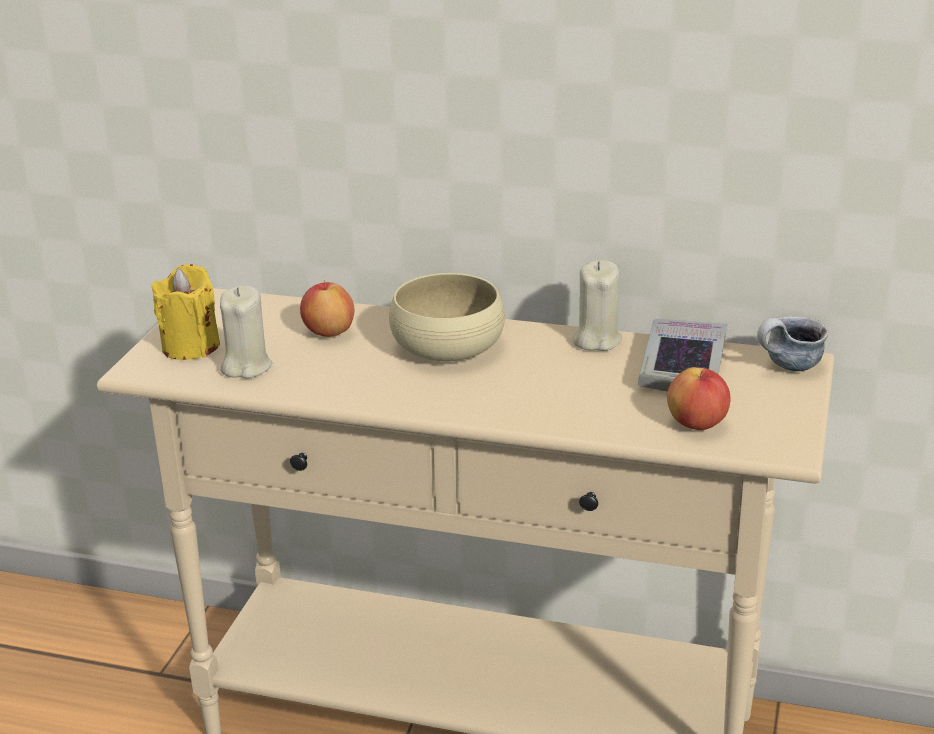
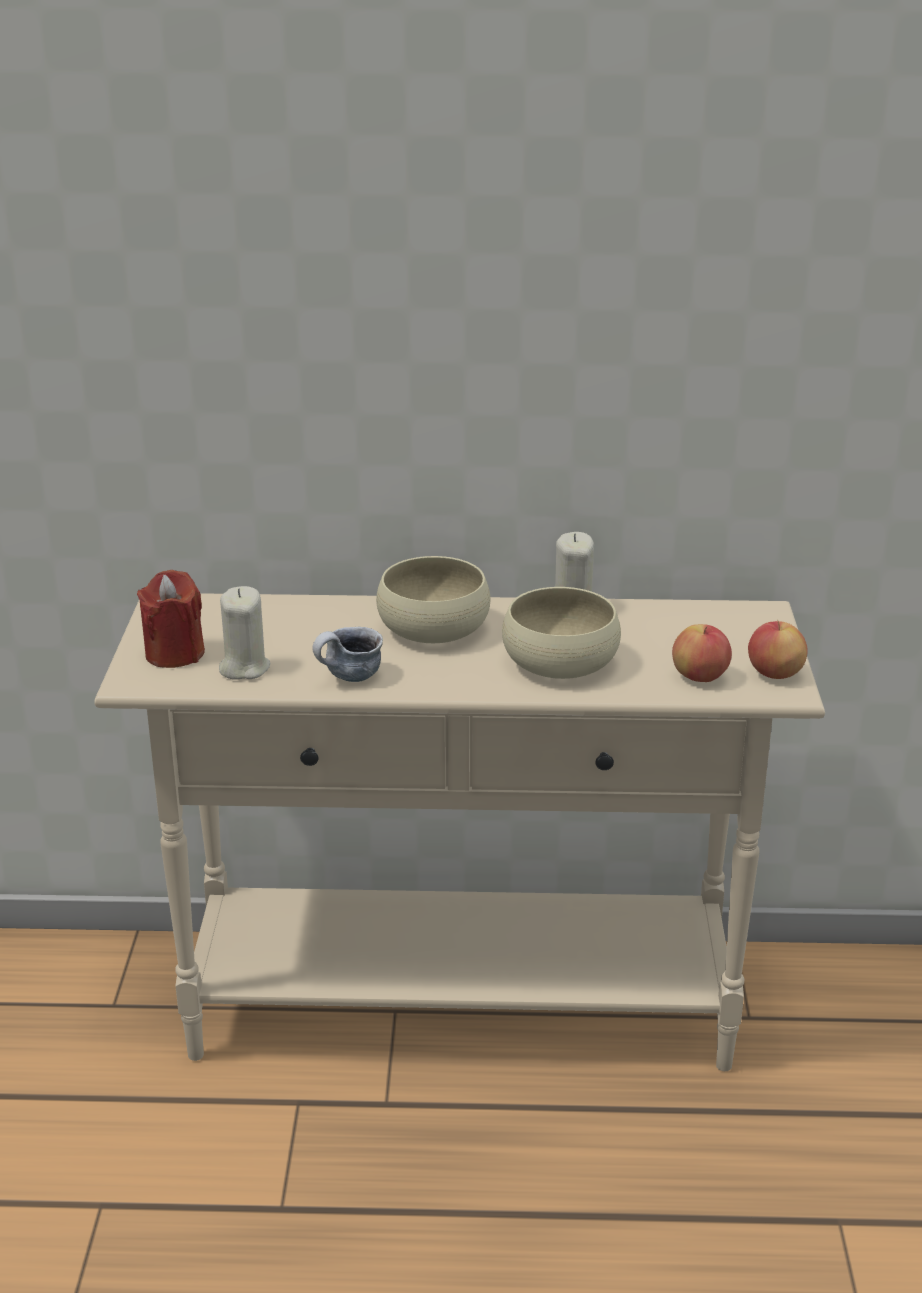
camera: 15 degrees left, 0 degrees up
yellow candle [151,264,220,360] -> red candle [137,570,205,668]
apple [300,280,355,337] -> apple moved to [748,620,808,679]
book [638,319,727,392] -> none
mug [757,316,828,371] -> mug moved to [312,627,383,682]
none -> beige bowl [502,587,621,679]

